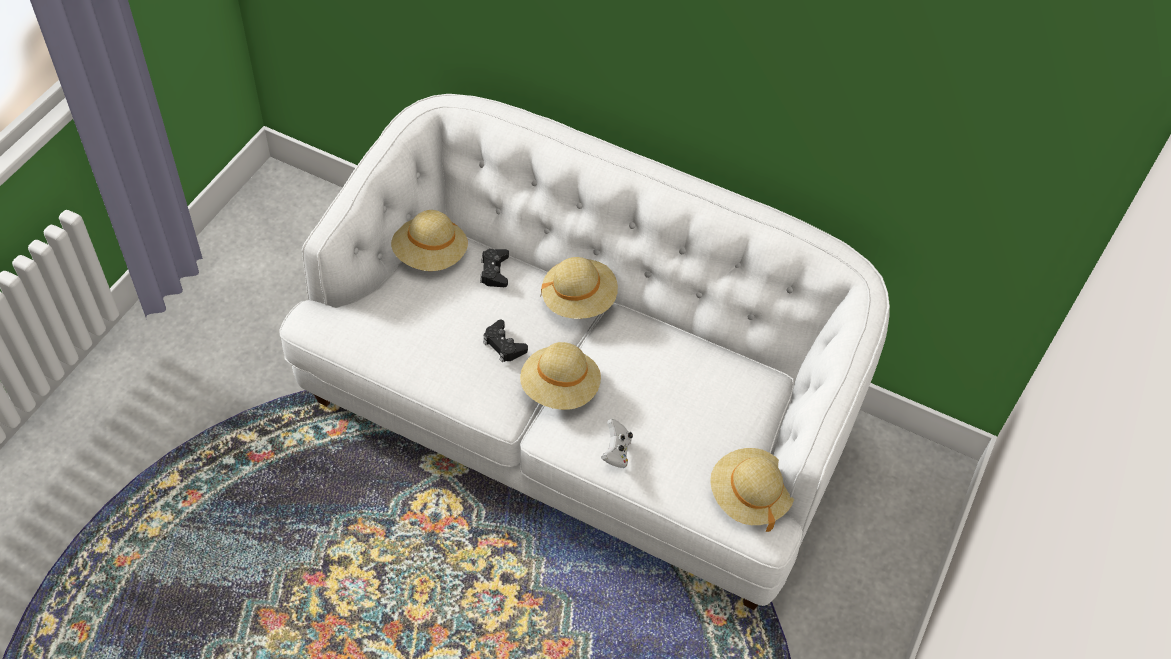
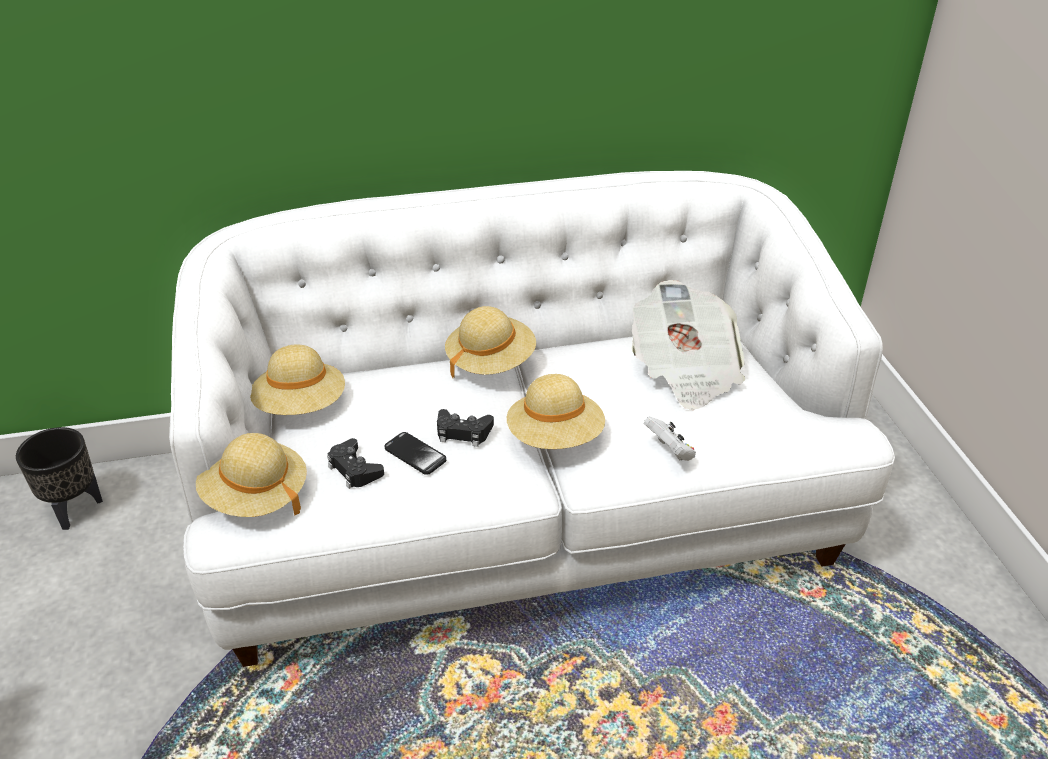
camera: 35 degrees left, 15 degrees down
black game controller [480,249,509,287] -> black game controller moved to [327,438,384,489]
beige hat [710,448,794,532] -> beige hat moved to [196,433,307,517]
none -> black planter [16,427,103,530]
none -> phone [385,432,446,475]
none -> newspaper [631,280,745,410]

